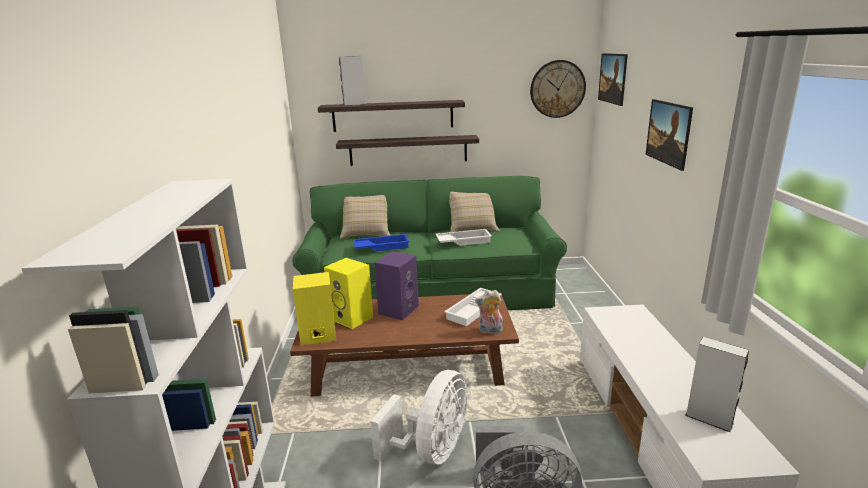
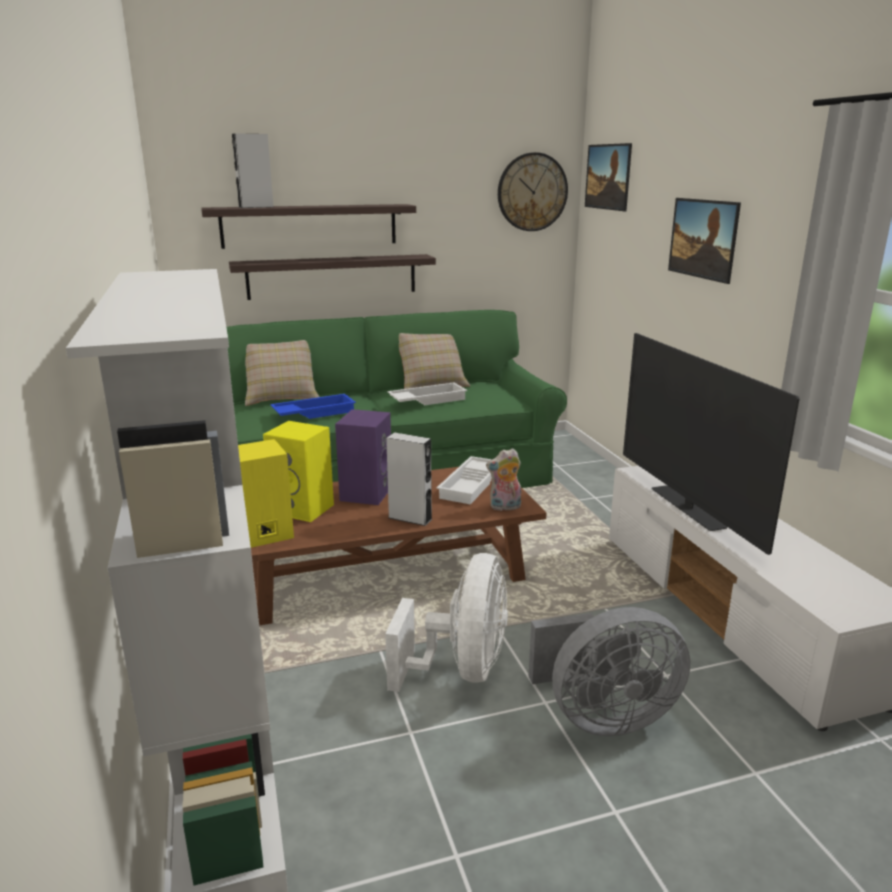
camera: 15 degrees left, 0 degrees up
grey speaker [685,337,749,432] -> grey speaker moved to [386,433,432,526]
none -> television [623,333,800,555]

